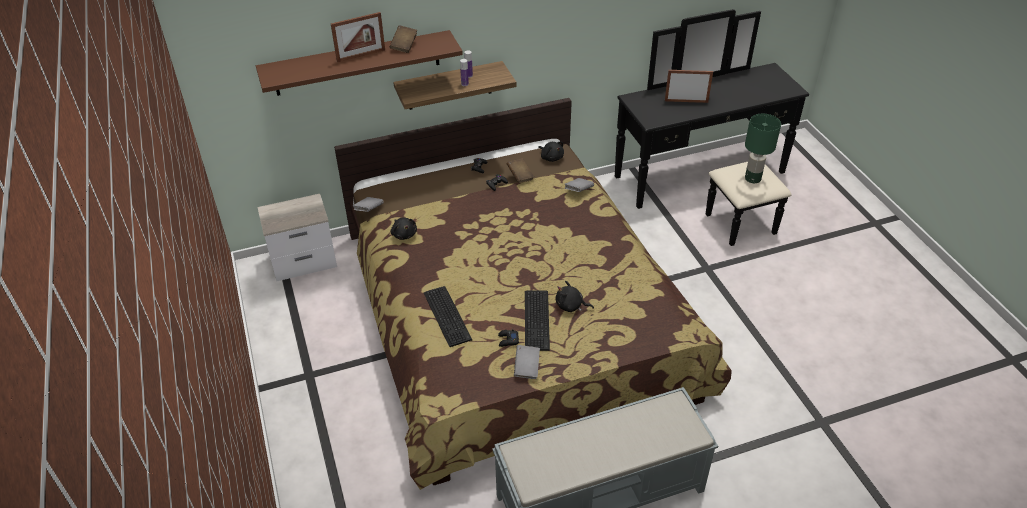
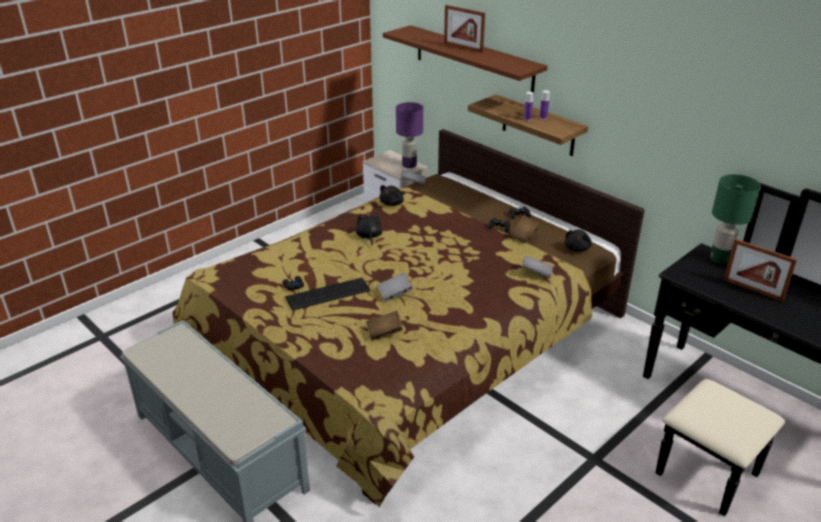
camera: 65 degrees right, 10 degrees down
brown book [390,25,417,53] -> brown book moved to [366,311,403,341]
keyboard [424,286,472,347] -> none
grey book [514,345,540,379] -> grey book moved to [377,272,413,302]
black plush toy [556,281,594,312] -> black plush toy moved to [356,211,382,245]
picture frame [665,70,713,103] -> picture frame turned 150 degrees clockwise [724,239,797,302]
green table lamp [745,114,781,183] -> green table lamp moved to [710,174,761,264]
none -> purple table lamp [396,102,423,168]

